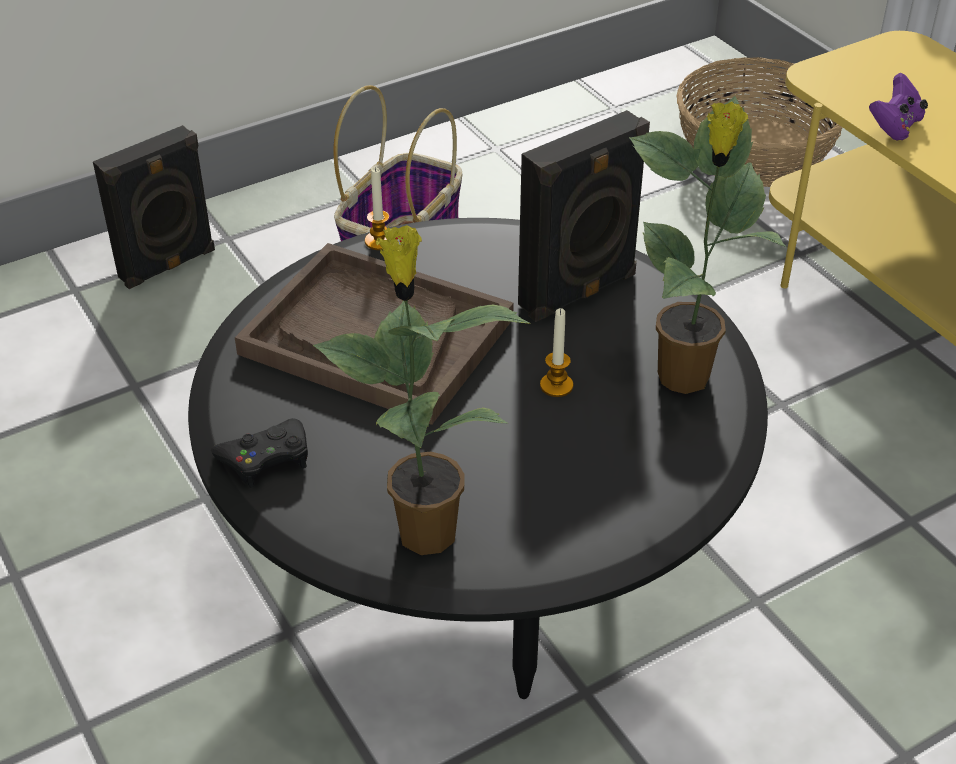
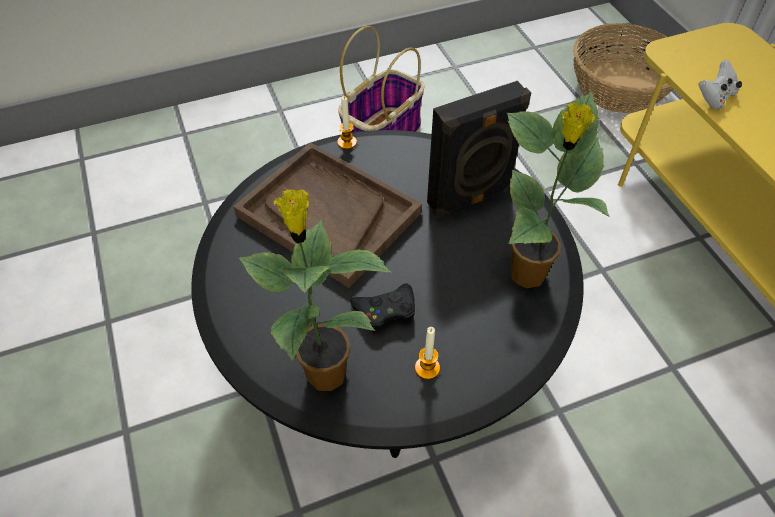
camera: 10 degrees right, 10 degrees up
black speaker [93,125,215,289] -> none
black game controller [211,418,308,488] -> black game controller moved to [350,283,415,334]
candle [540,308,573,397] -> candle moved to [415,327,440,380]
purple game controller [869,73,928,141] -> white game controller [699,60,742,109]

